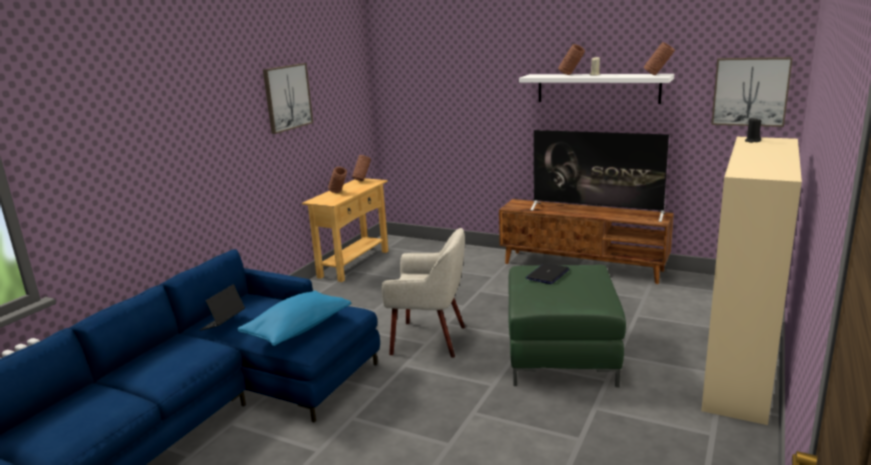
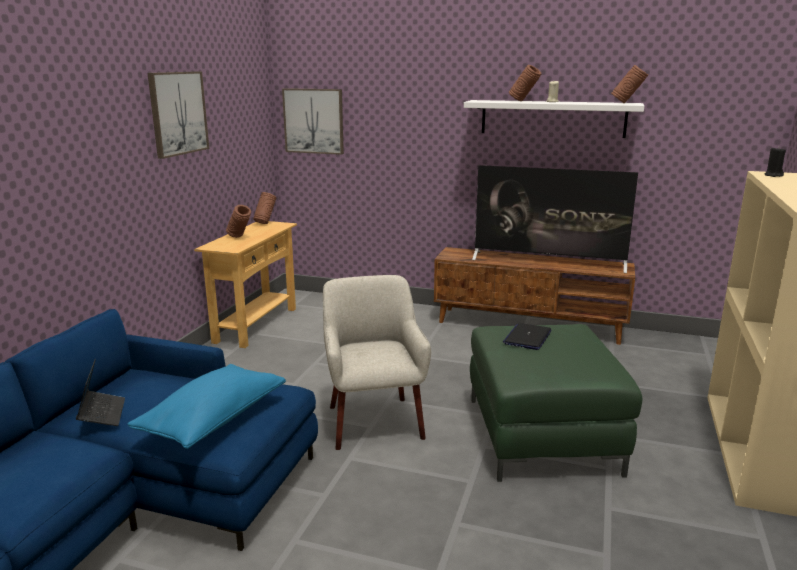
camera: 10 degrees left, 0 degrees up
laptop [200,284,245,331] -> laptop turned 150 degrees clockwise [76,359,125,426]
beige armchair [381,228,465,358] -> beige armchair turned 105 degrees counterclockwise [323,275,431,450]
picture [711,57,793,127] -> picture moved to [282,88,344,155]

